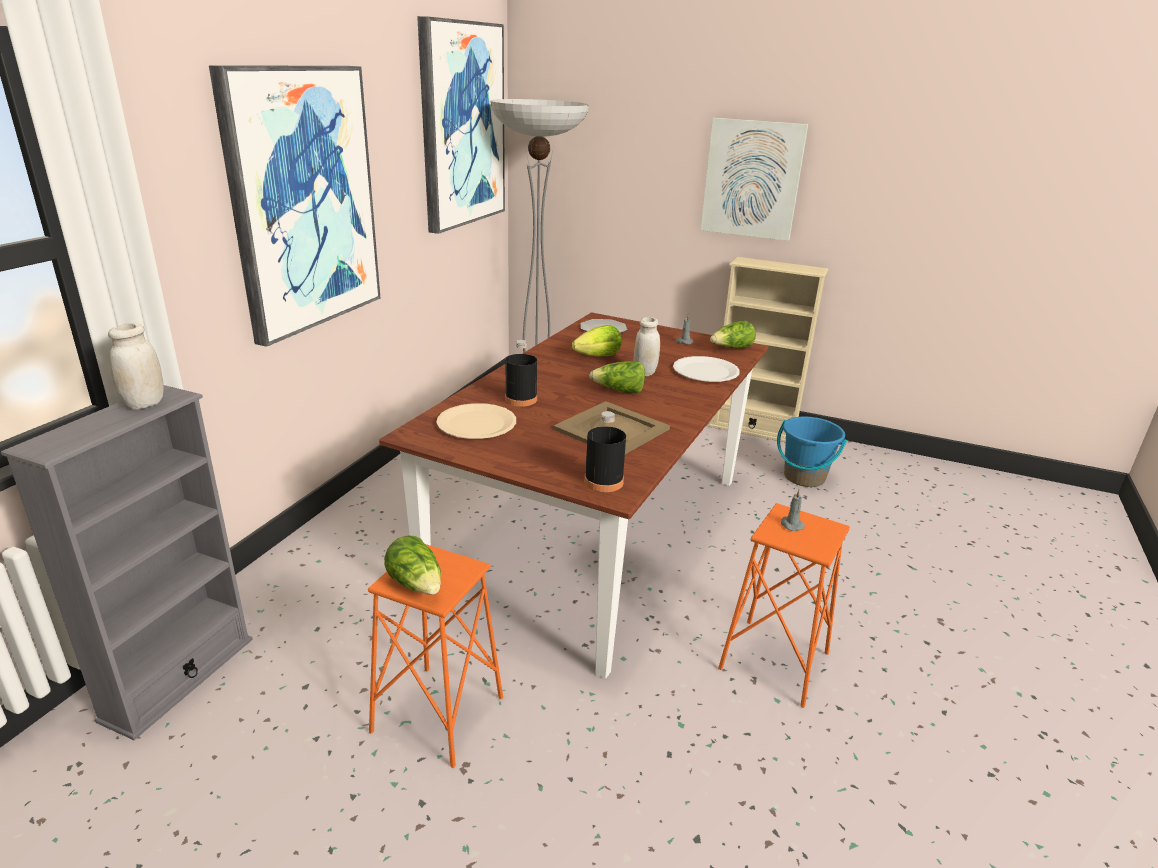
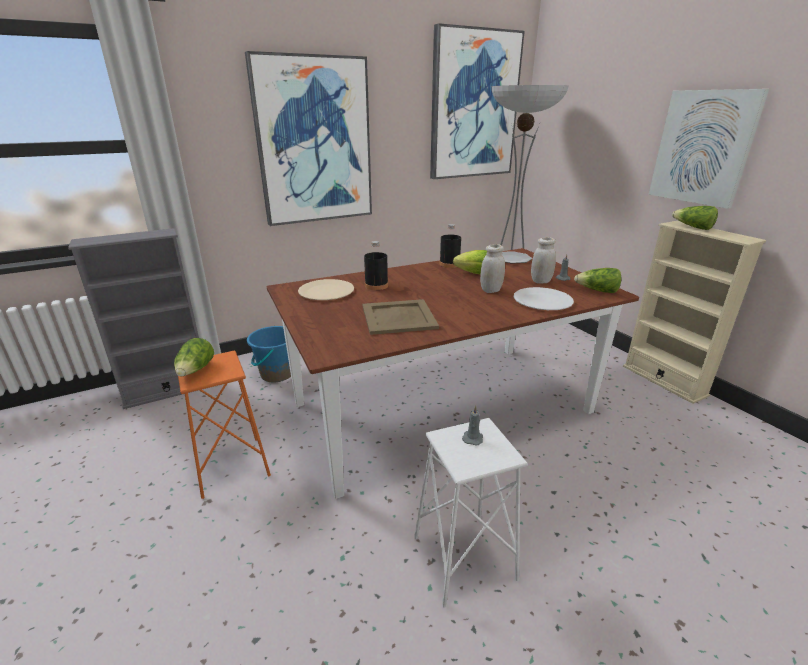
camera: 40 degrees right, 0 degrees up
white jar [108,323,164,410] -> white jar moved to [531,237,556,284]
black bottle [584,411,626,492] -> black bottle moved to [440,224,461,268]
lettuce [589,361,645,393] -> lettuce moved to [672,206,718,230]
orange stool [718,503,850,708] -> white stool [414,418,528,608]
blue bucket [777,416,847,487] -> blue bucket moved to [247,326,291,383]

